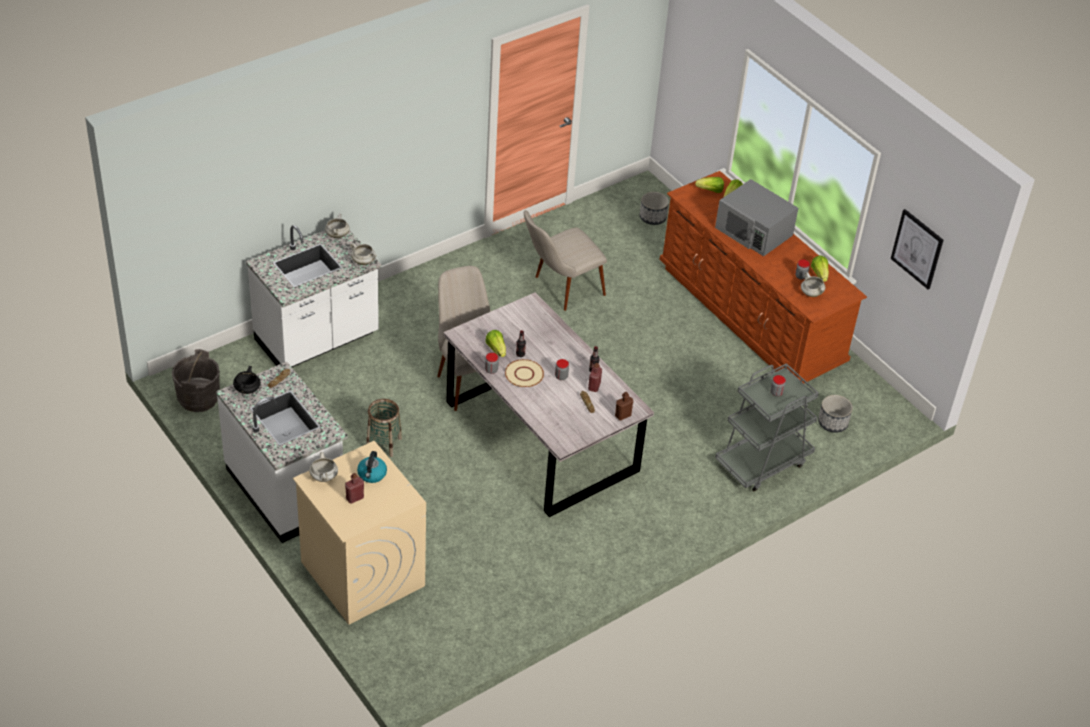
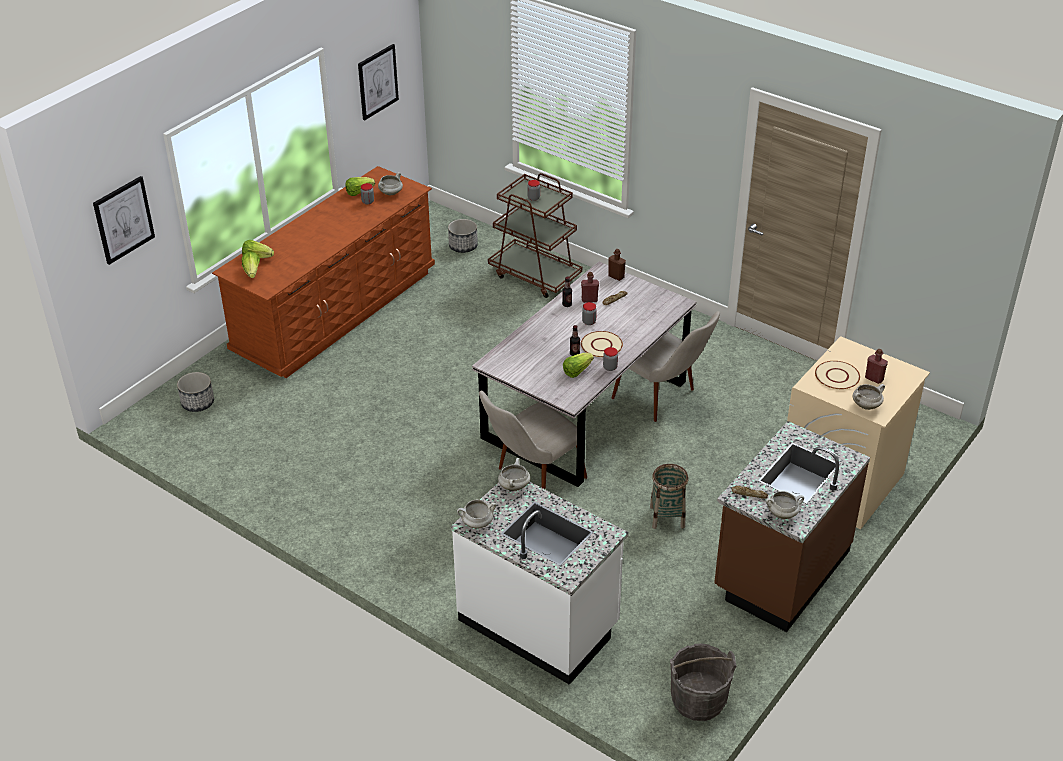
camera: 105 degrees left, 5 degrees down
white counter [216,361,348,543] -> brown counter [714,421,870,632]
black cooking pot [233,366,261,394] -> white cooking pot [766,491,804,519]
kettle [357,451,387,483] -> beige plate [815,361,860,389]
beige chair [524,210,607,311] -> beige chair moved to [611,311,720,422]
grey microwave [715,179,798,256] -> none
grey cart [715,363,819,492] -> brown cart [488,173,582,298]
none -> picture [93,176,155,265]

